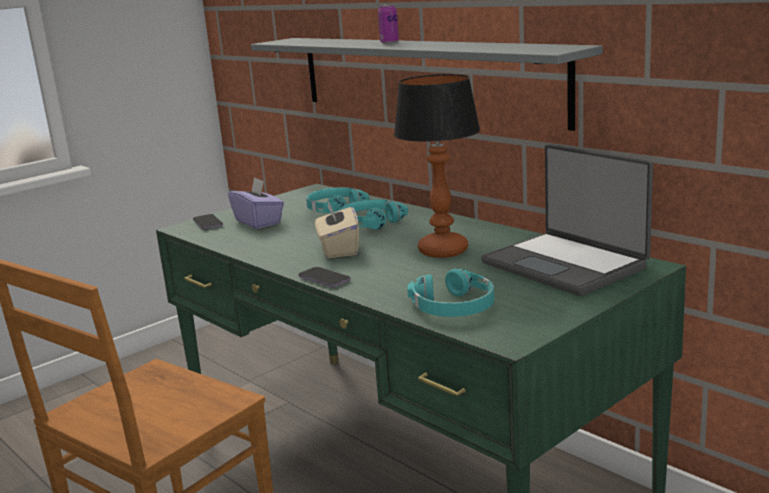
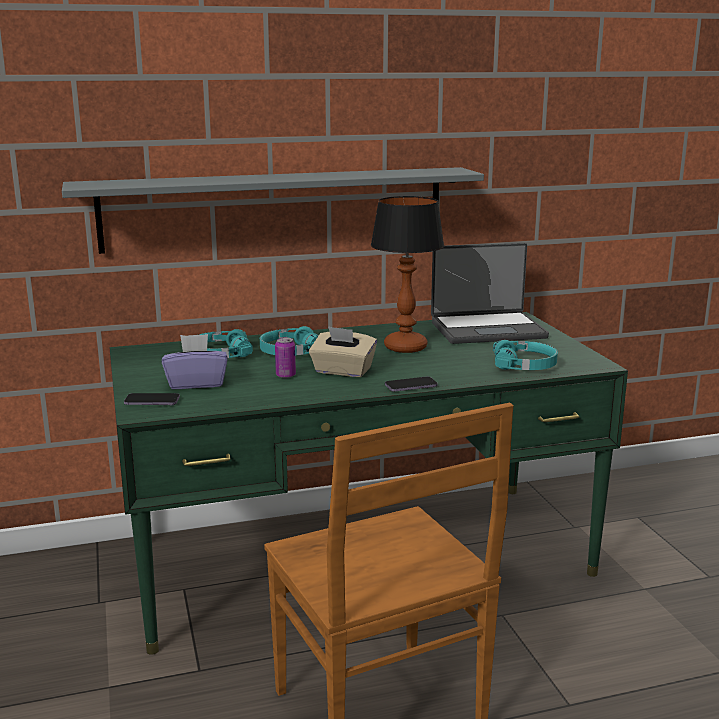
camera: 65 degrees left, 0 degrees up
can [378,5,399,44] -> can moved to [275,337,296,378]

